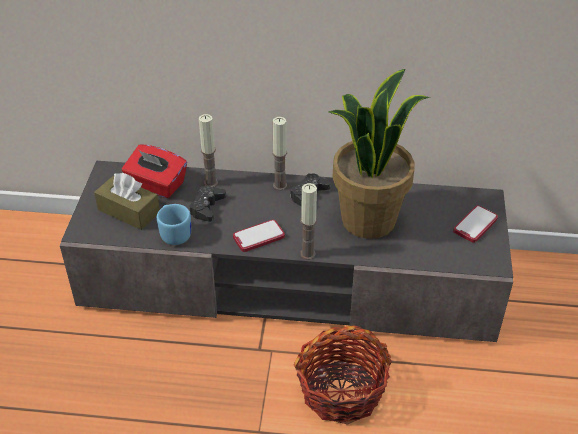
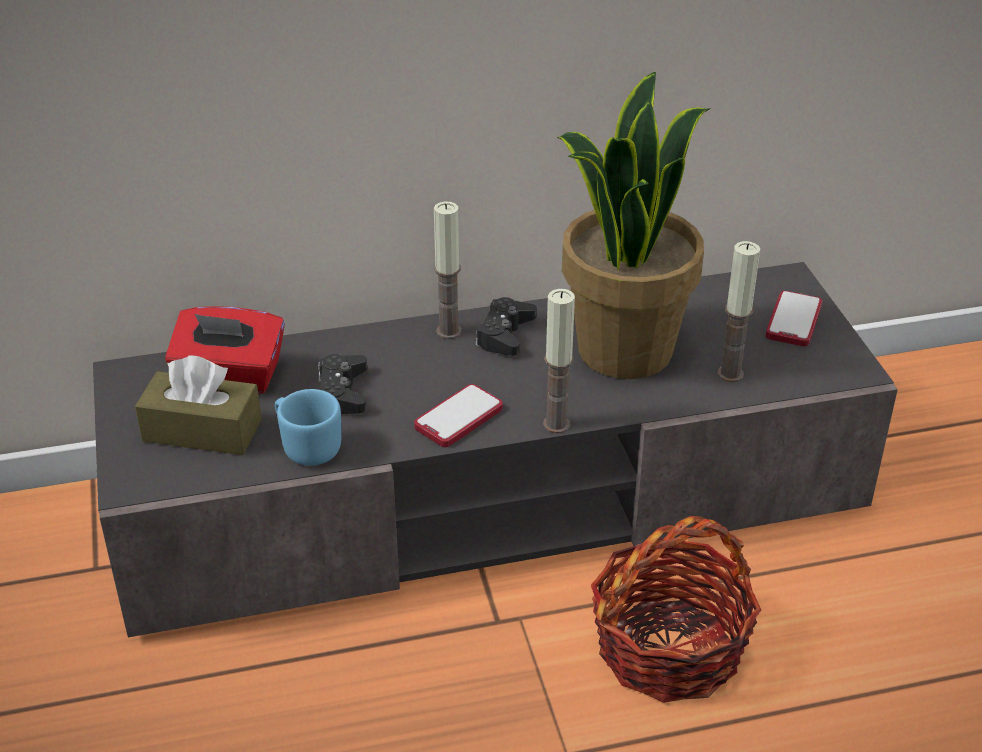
camera: 20 degrees left, 5 degrees down
candle [199,114,218,187] -> candle moved to [718,241,760,382]

